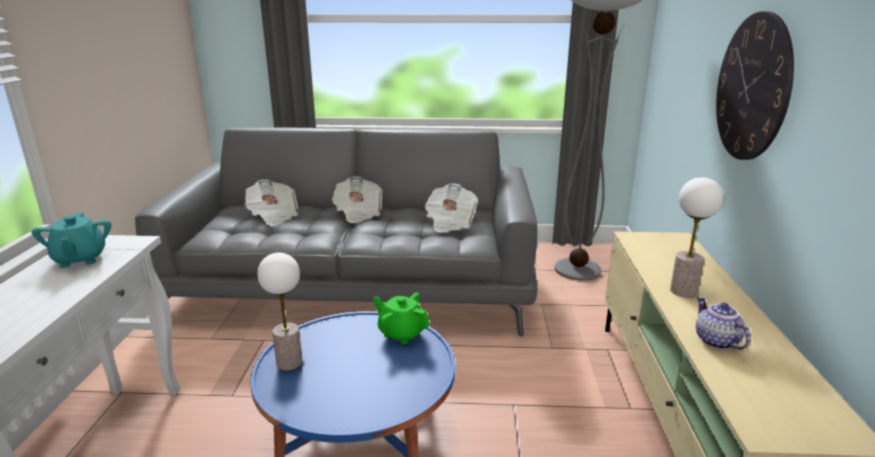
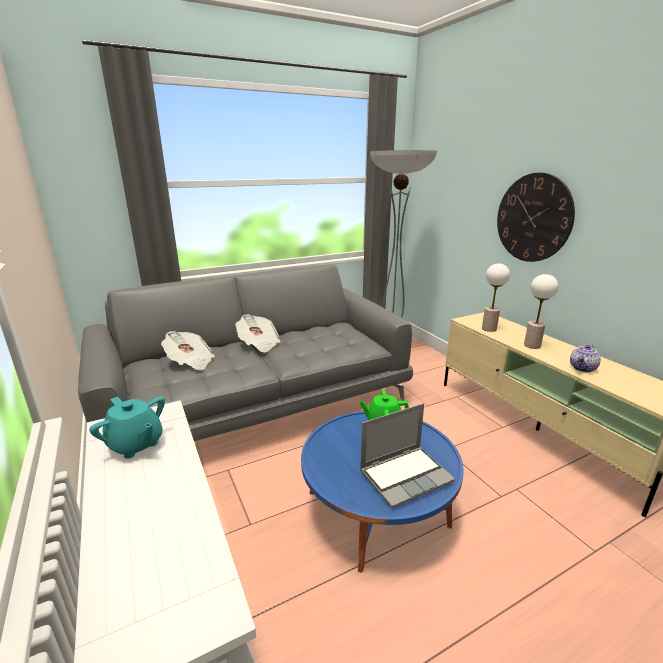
camera: 30 degrees left, 0 degrees up
table lamp [257,253,302,371] -> table lamp moved to [482,263,510,332]
newspaper [424,183,478,232] -> none
teapot [696,296,751,350] -> teapot turned 90 degrees counterclockwise [570,345,601,373]
none -> laptop [360,403,455,508]

